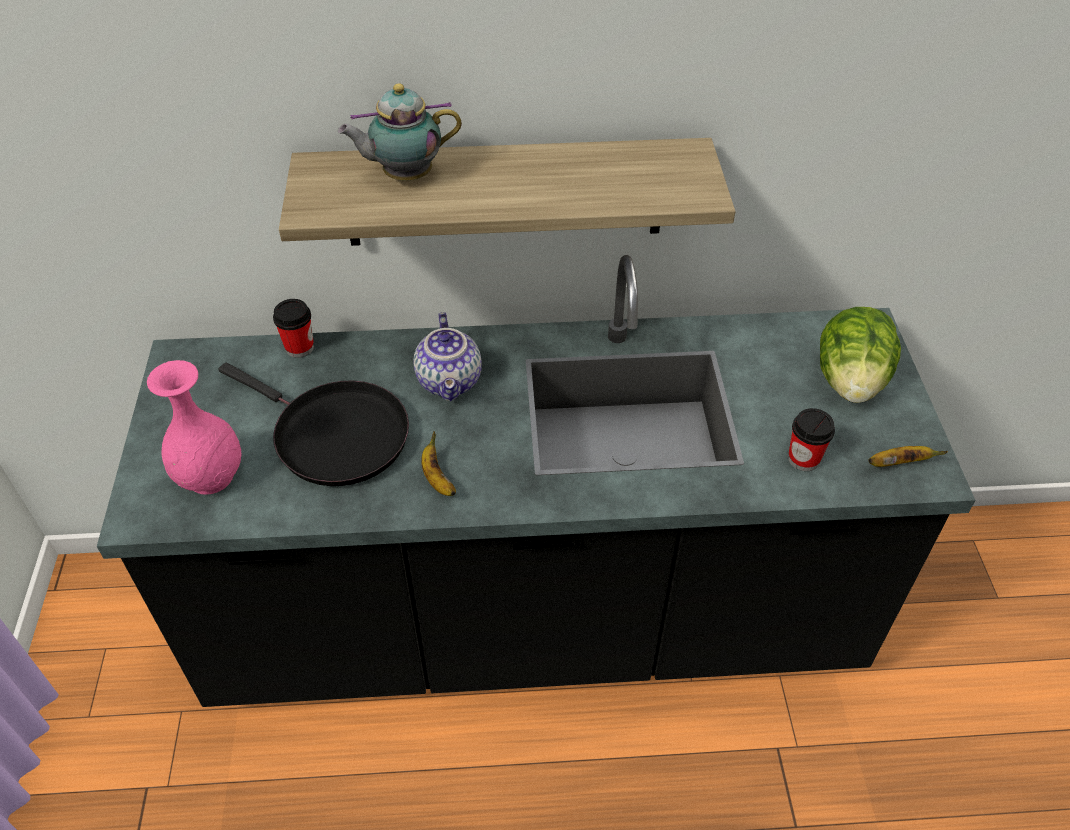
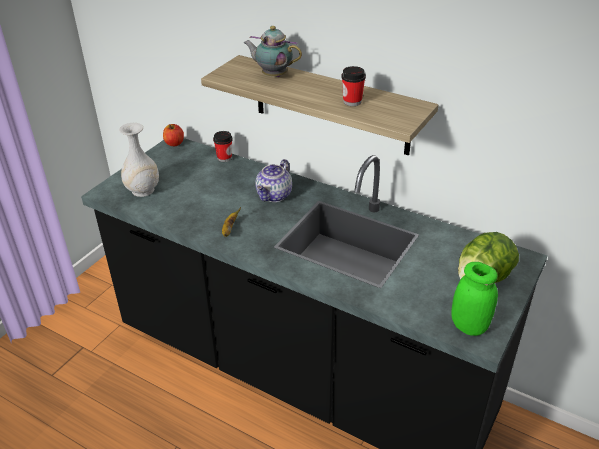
camera: 35 degrees right, 10 degrees down
pink vase [147,360,241,495] -> white vase [119,123,159,197]
black frying pan [219,363,409,486] -> none
cup [788,408,835,471] -> cup moved to [341,66,366,106]
banana [869,446,948,467] -> green jar [451,262,498,336]
none -> apple [163,124,184,146]

